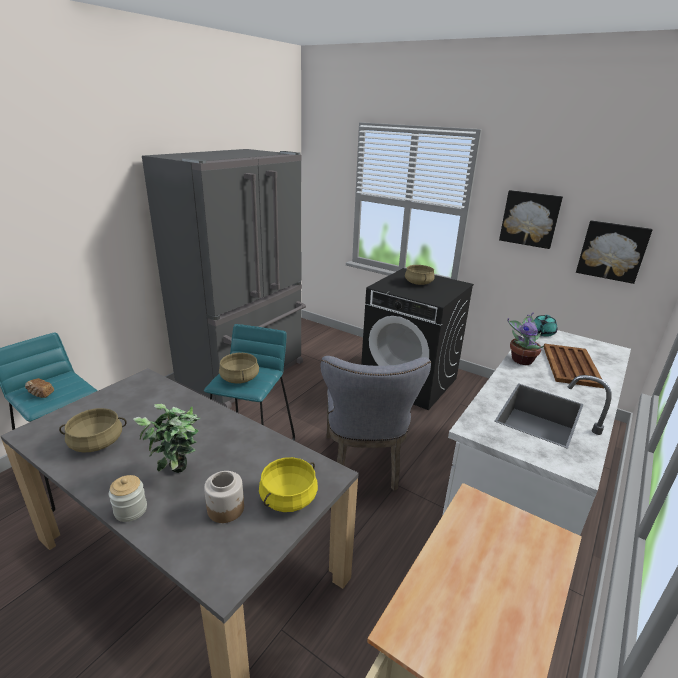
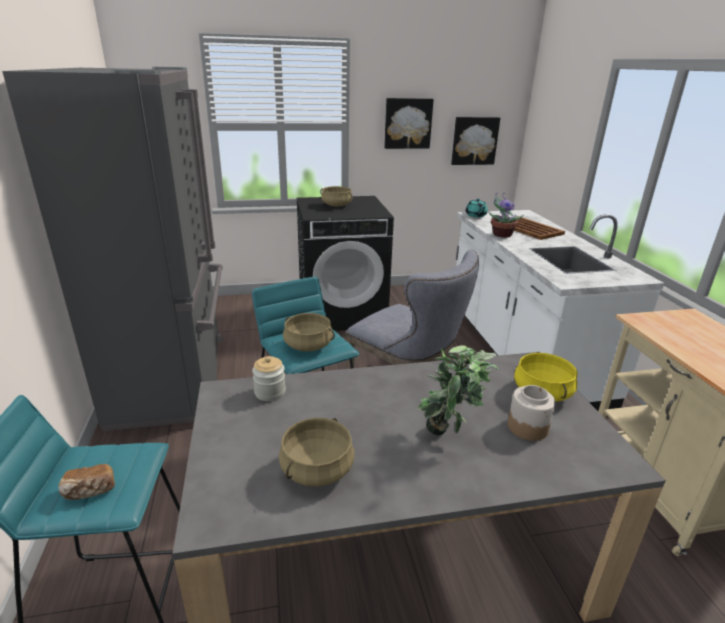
camera: 45 degrees left, 0 degrees up
jar [109,475,147,522] -> jar moved to [252,356,286,401]

